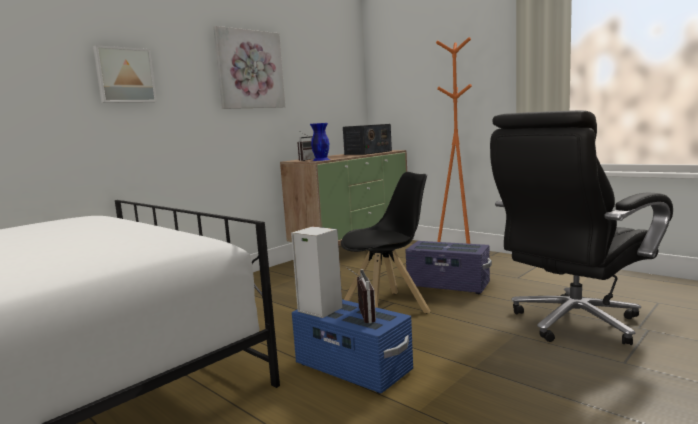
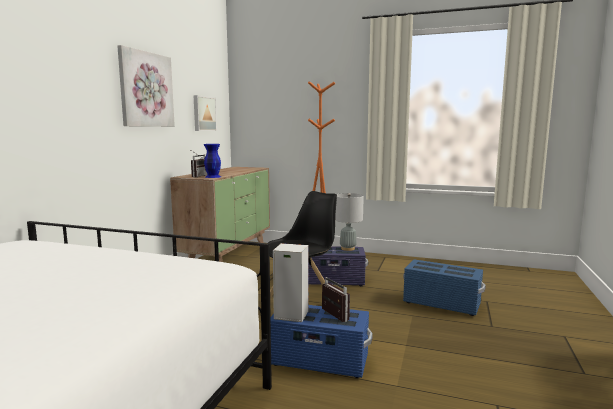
camera: 25 degrees left, 0 degrees up
picture [93,45,157,103] -> picture moved to [193,95,217,131]
radio [343,124,392,155] -> none
black office chair [490,110,673,345] -> blue storage box [403,259,486,316]
none -> grey table lamp [335,193,364,251]

